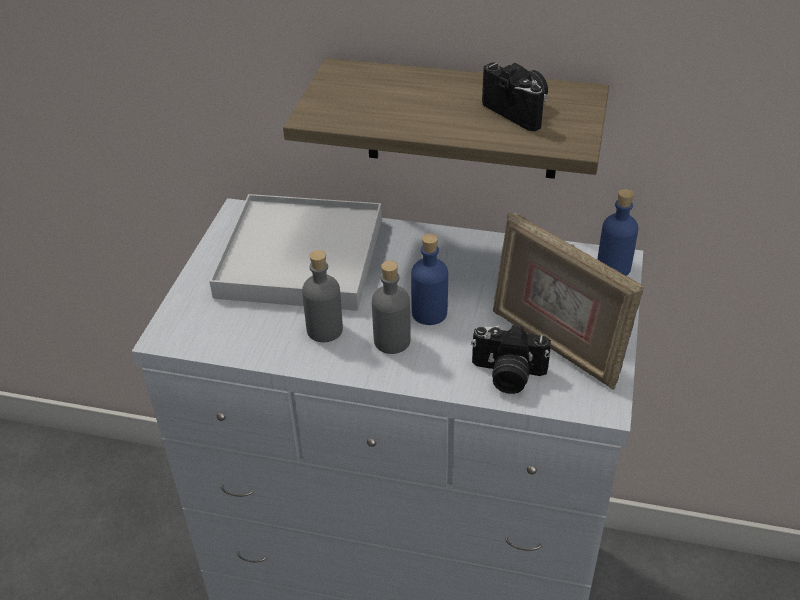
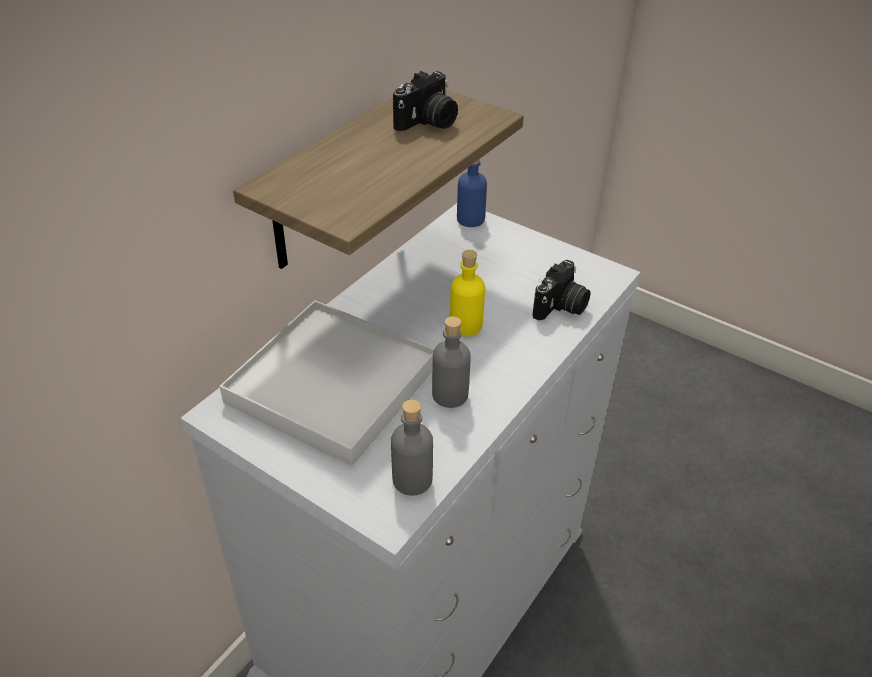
camera: 70 degrees left, 0 degrees up
grey bottle [372,261,411,354] -> grey bottle moved to [391,399,433,496]
blue bottle [411,233,448,325] -> yellow bottle [450,250,485,336]
camera [482,62,548,131] -> camera turned 150 degrees clockwise [393,71,458,131]
picture frame [493,213,644,389] -> none

